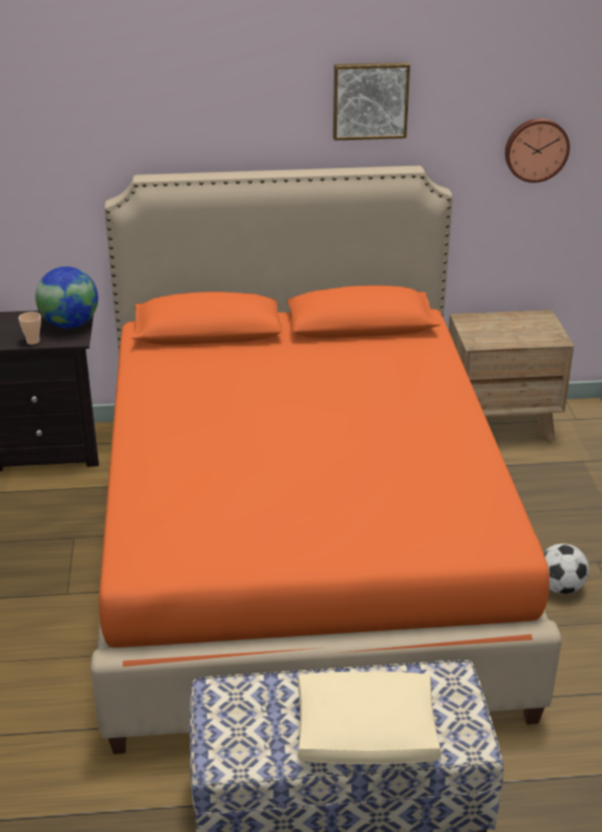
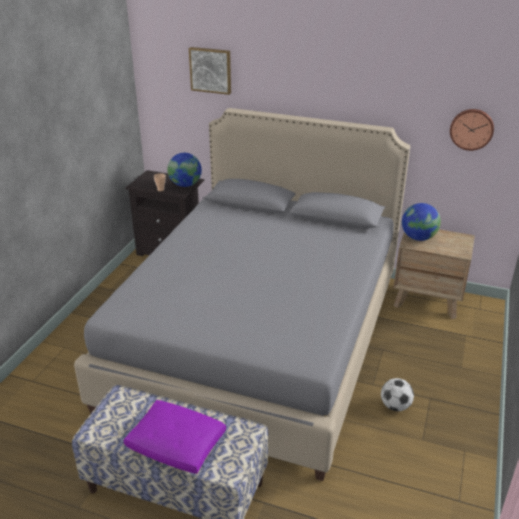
camera: 25 degrees right, 0 degrees up
orange bed [90,166,562,754] -> grey bed [74,108,410,481]
beige pillow [297,672,441,764] -> purple pillow [124,400,226,474]
picture [333,62,410,140] -> picture moved to [189,47,231,95]
none -> globe [402,203,441,241]

